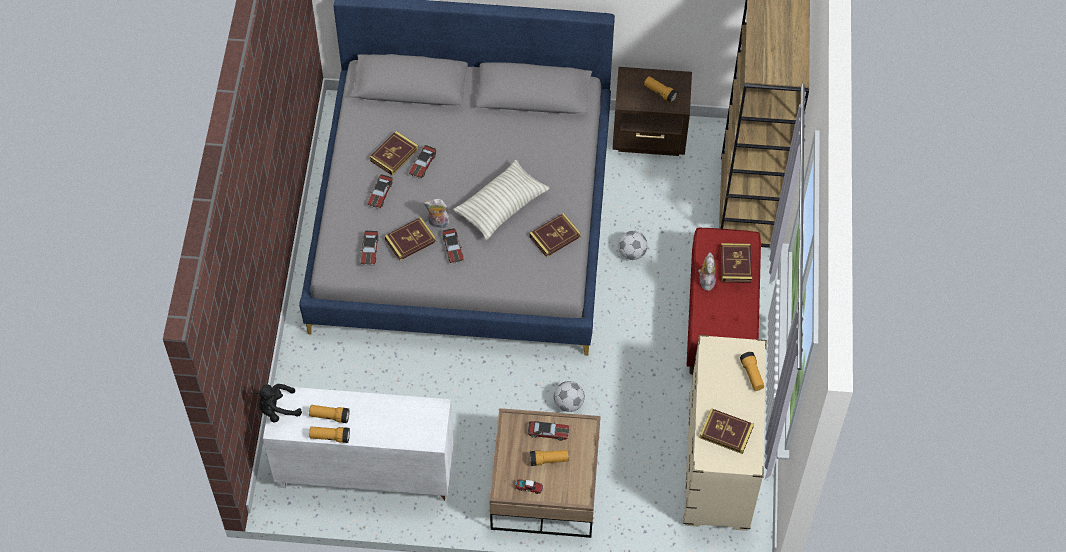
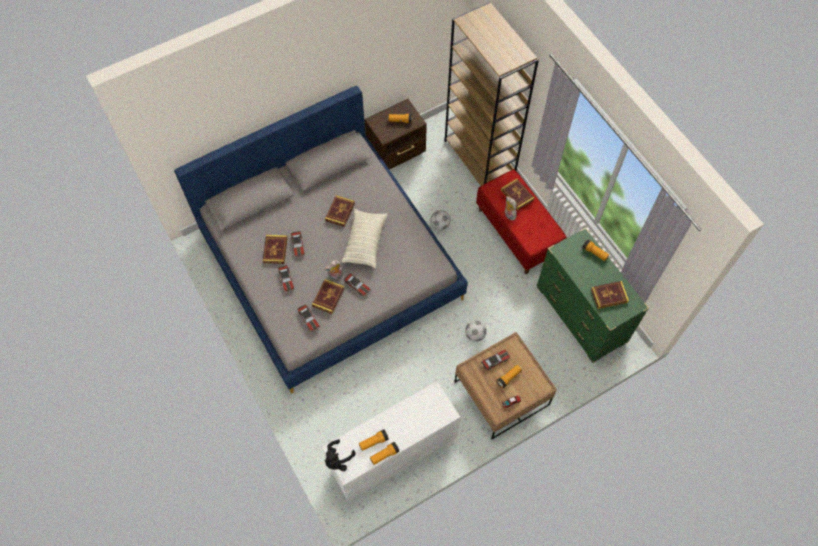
camera: 35 degrees left, 5 degrees up
book [529,213,581,257] -> book moved to [325,195,355,227]
beige dresser [683,335,767,531] -> green dresser [537,228,649,363]

